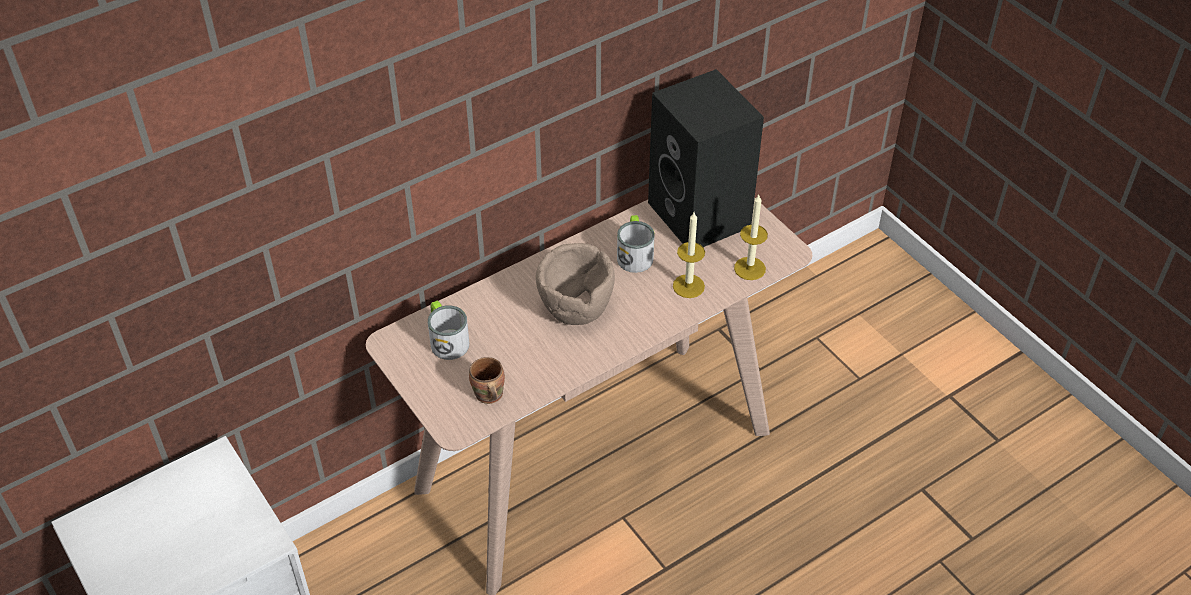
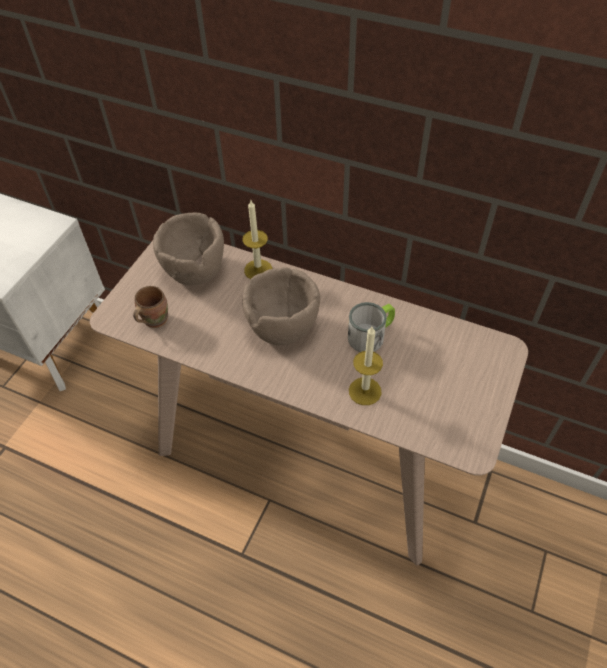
camera: 60 degrees right, 5 degrees up
mug [428,300,469,360] -> brown bowl [153,212,224,285]
black speaker [648,69,764,247] -> none
candle [734,195,768,280] -> candle moved to [242,200,272,279]

